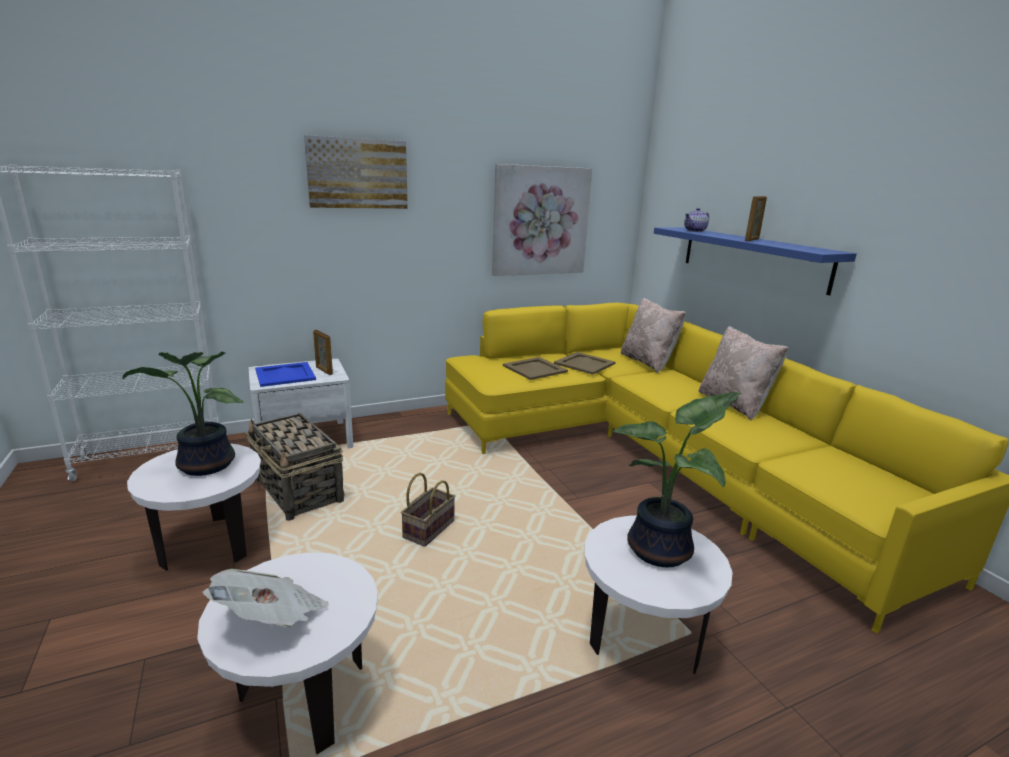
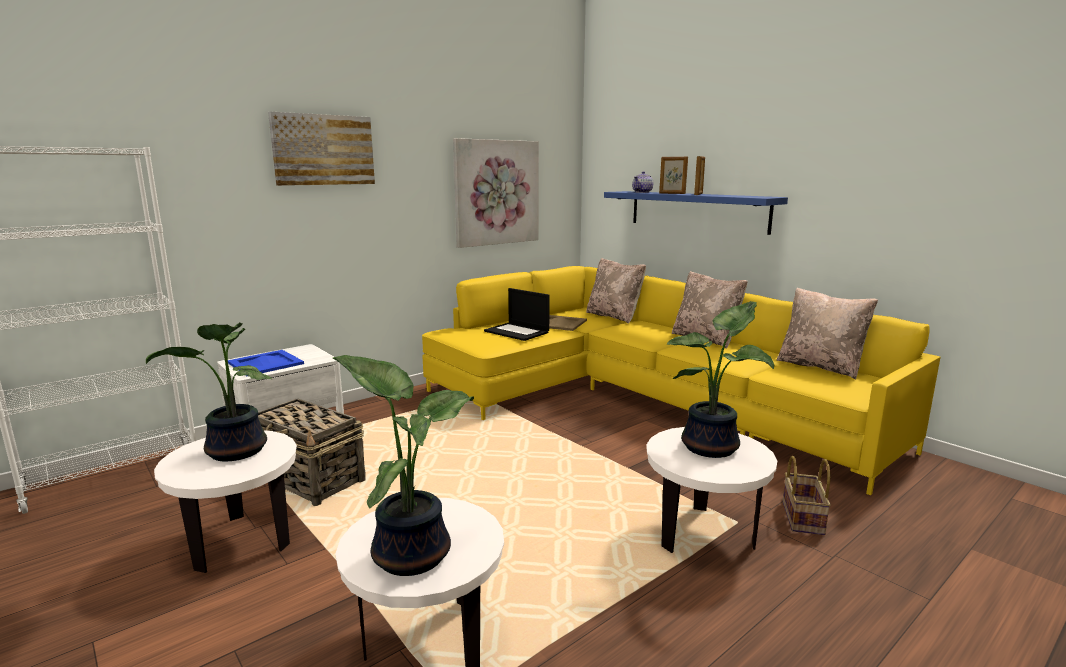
camera: 15 degrees left, 5 degrees down
newspaper [202,569,329,627] -> potted plant [333,355,474,576]
picture frame [313,330,333,375] -> picture frame moved to [659,157,688,194]
basket [401,473,455,547] -> basket moved to [782,456,831,535]
beige tray [503,357,568,380] -> laptop [484,288,550,341]
none -> beige pillow [776,287,878,379]

